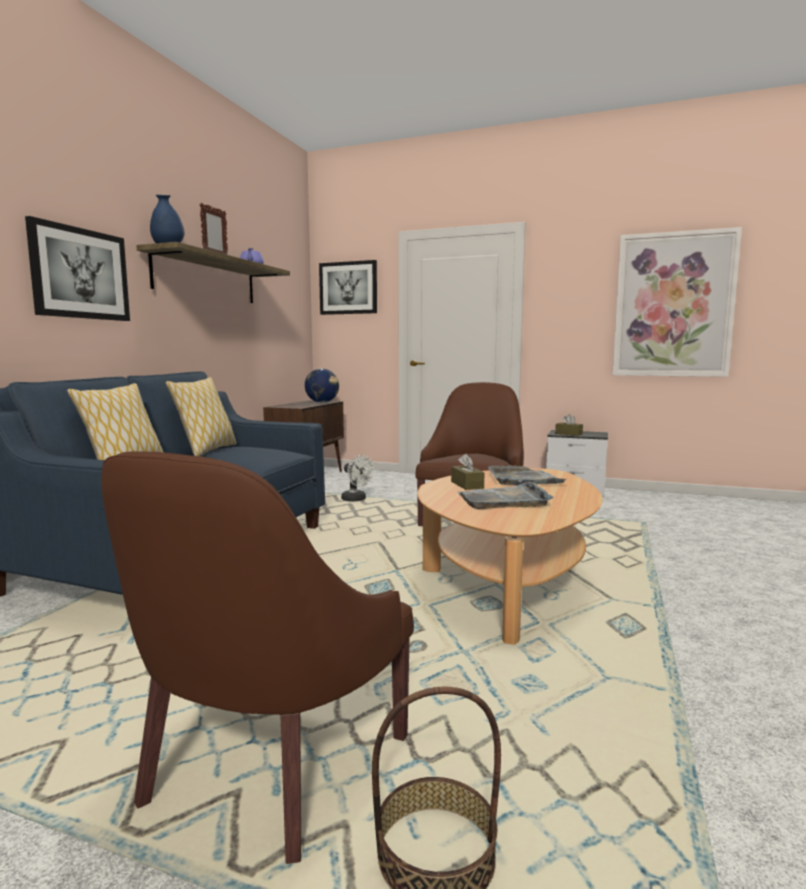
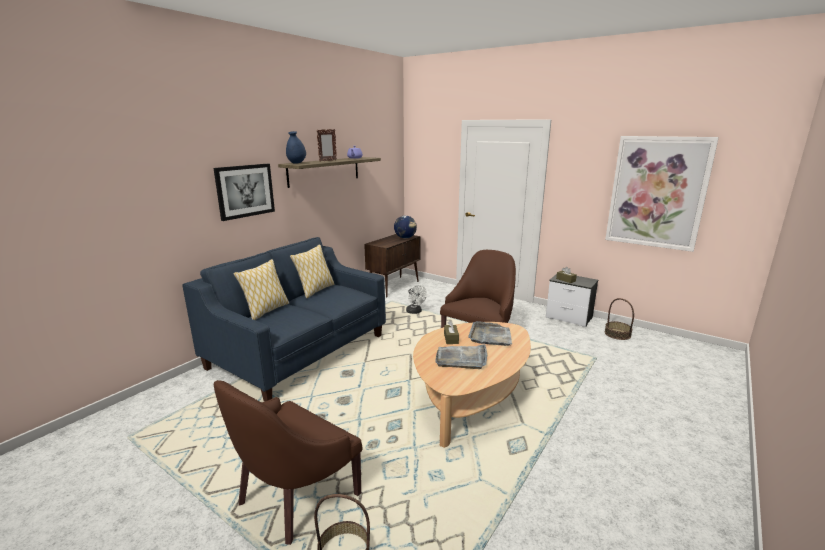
camera: 15 degrees right, 10 degrees up
picture [319,260,377,315] -> none
none -> basket [605,298,634,340]

